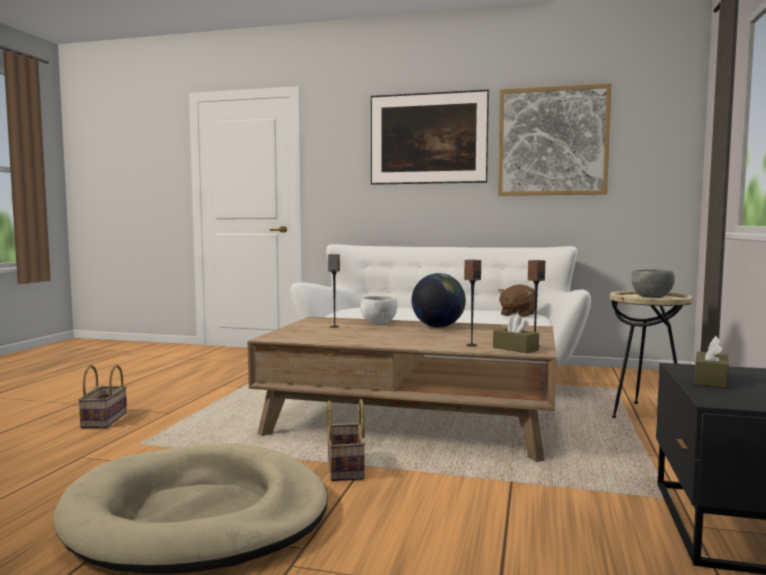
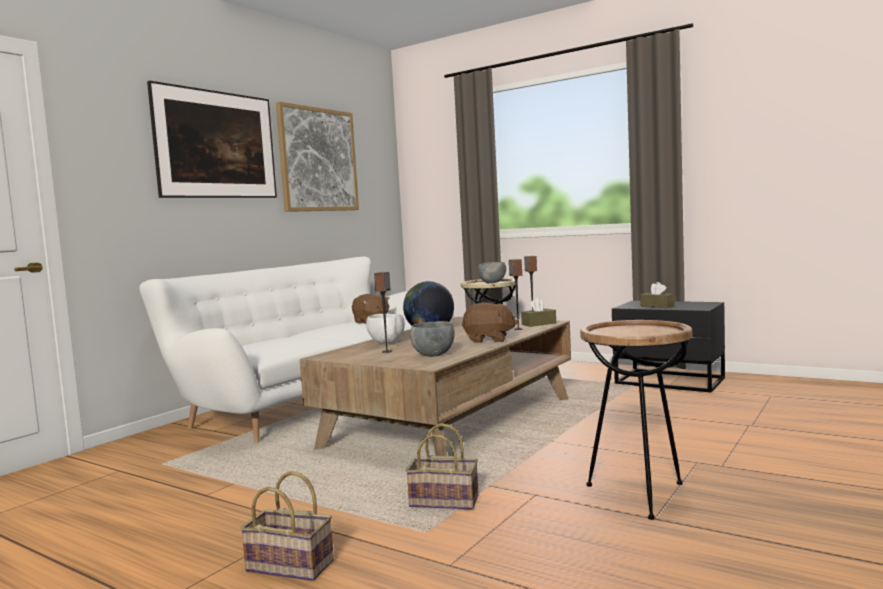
camera: 70 degrees left, 0 degrees up
beige dog bed [53,444,328,574] -> brown side table [580,320,692,520]
basket [327,399,366,481] -> basket moved to [406,423,479,510]
none -> grey bowl [410,321,455,357]
none -> brown plush toy [462,303,518,343]

